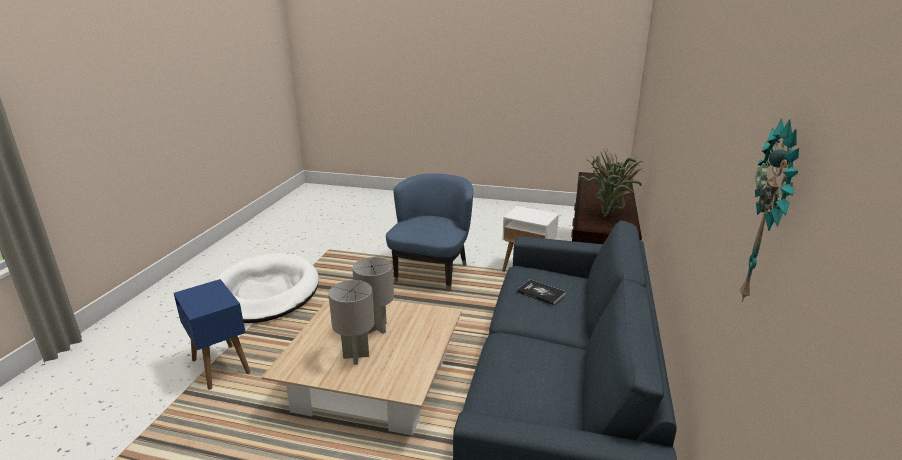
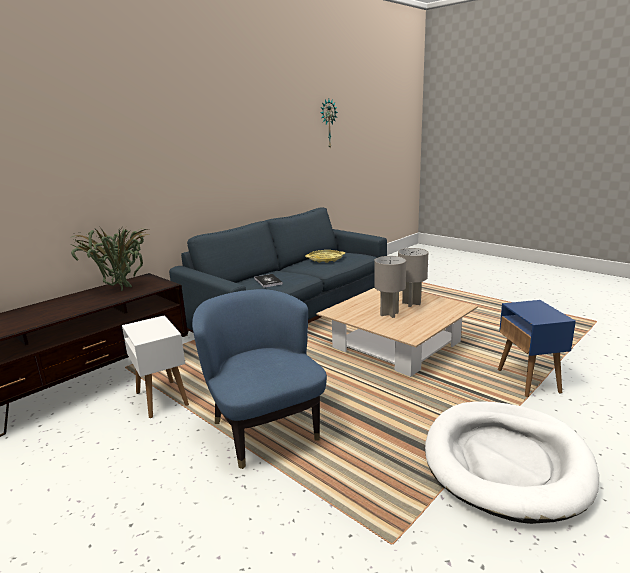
camera: 150 degrees left, 5 degrees down
blue armchair [386,174,473,291] -> blue armchair turned 105 degrees clockwise [192,289,327,469]
none -> yellow tray [305,250,345,263]

